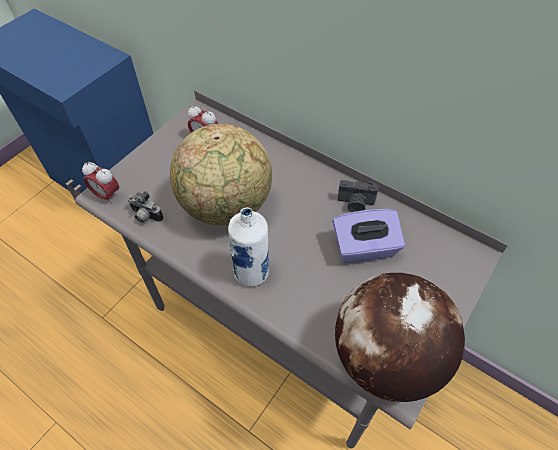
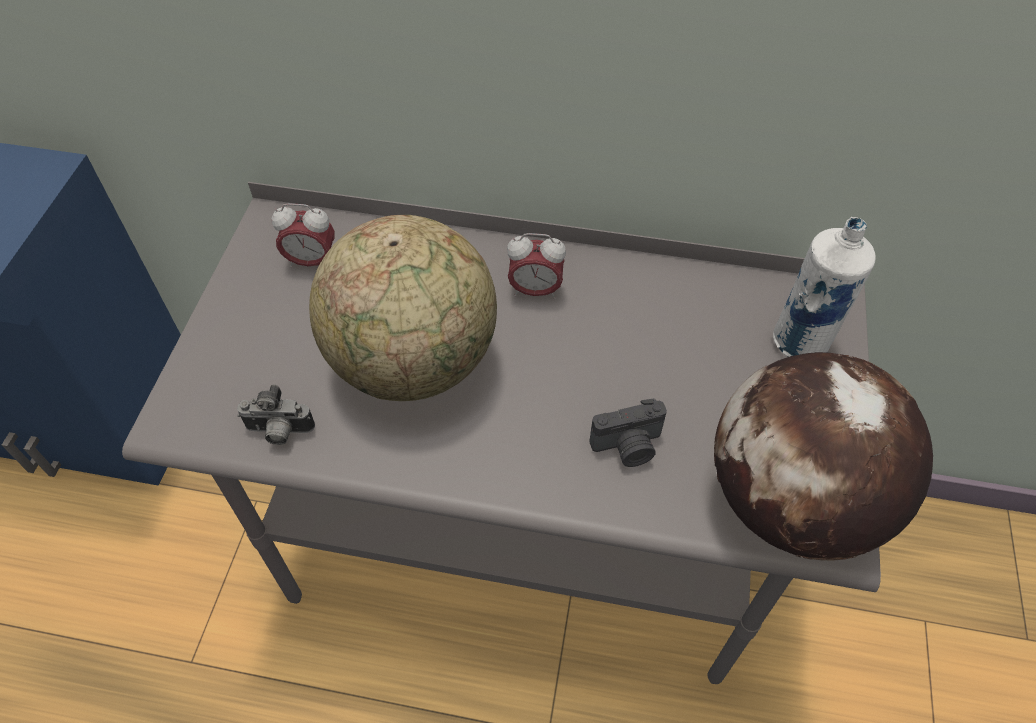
camera: 25 degrees left, 0 degrees up
alarm clock [82,162,119,204] -> alarm clock moved to [507,233,566,299]
white bottle [228,207,269,286] -> white bottle moved to [773,217,876,357]
purple tissue box [332,209,405,263] -> none
camera [338,180,378,212] -> camera moved to [590,399,667,467]

